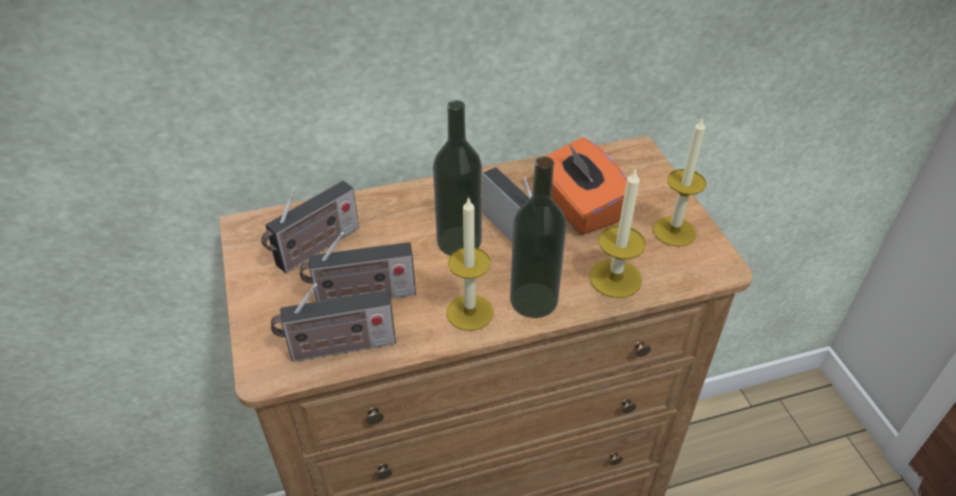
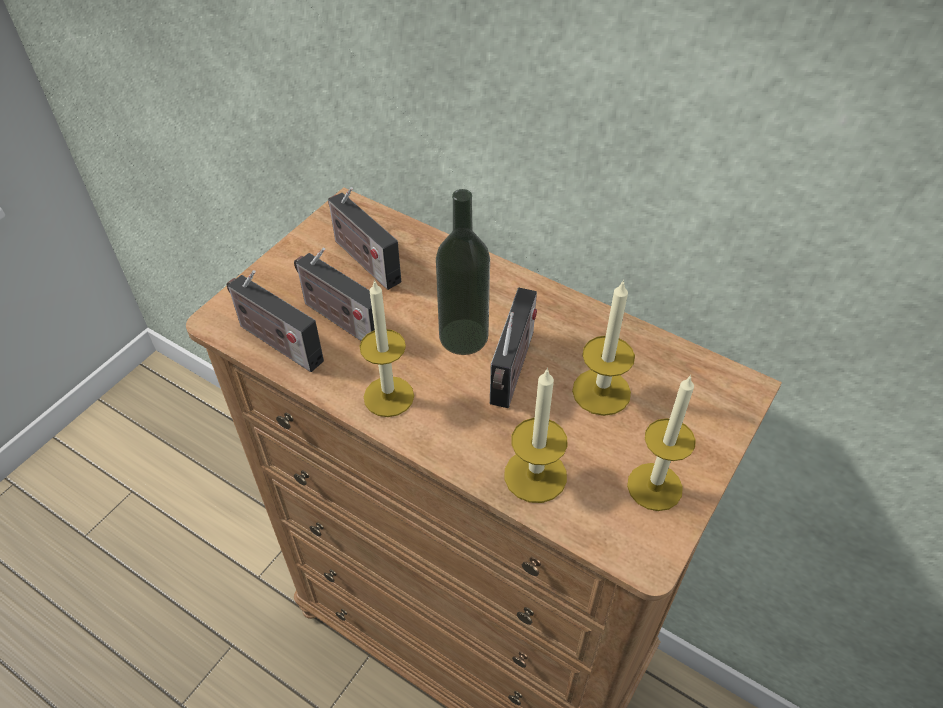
camera: 50 degrees right, 5 degrees up
radio [261,181,359,273] -> radio turned 45 degrees clockwise [328,187,401,290]
bottle [510,156,566,318] -> none
orange tissue box [546,137,627,235] -> candle [572,280,635,416]

